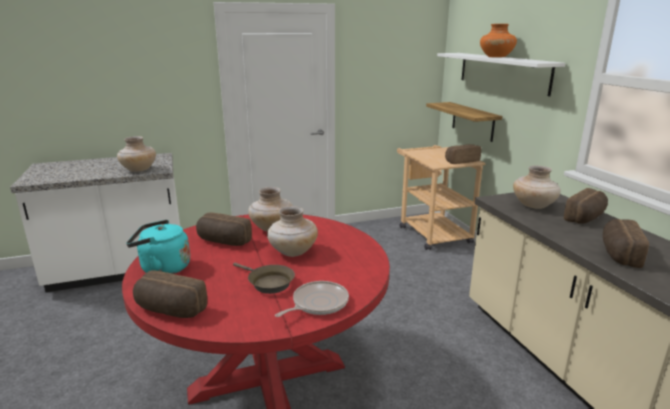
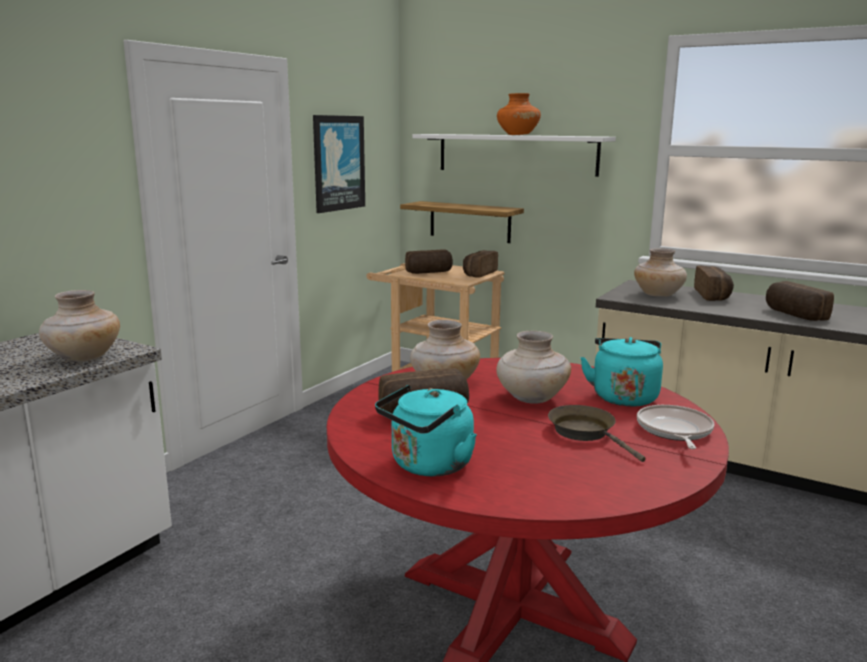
camera: 40 degrees left, 5 degrees down
bread [133,270,207,318] -> bread moved to [405,249,453,274]
brown frying pan [233,263,295,294] -> brown frying pan turned 120 degrees counterclockwise [548,405,646,462]
none -> picture [313,115,365,213]
none -> turquoise kettle [580,337,663,406]

